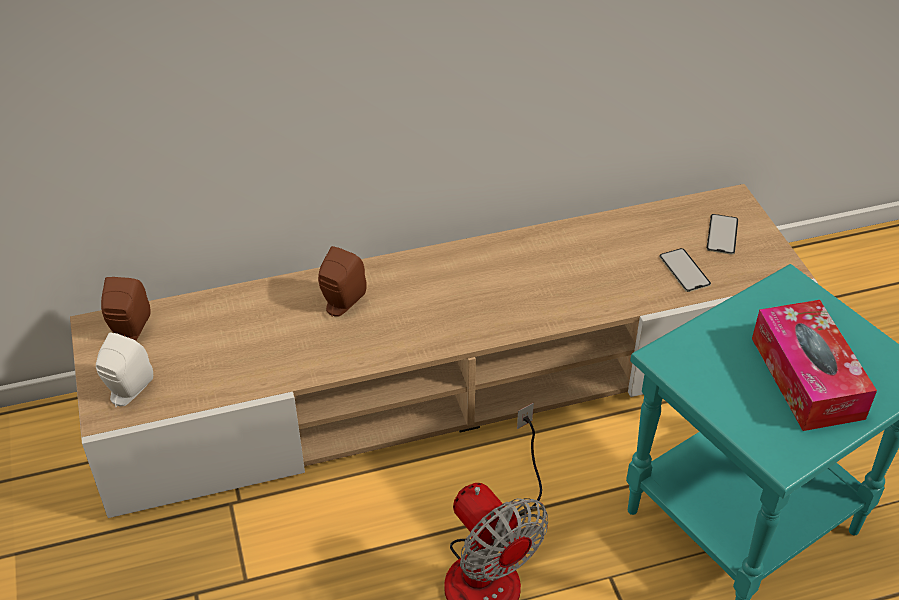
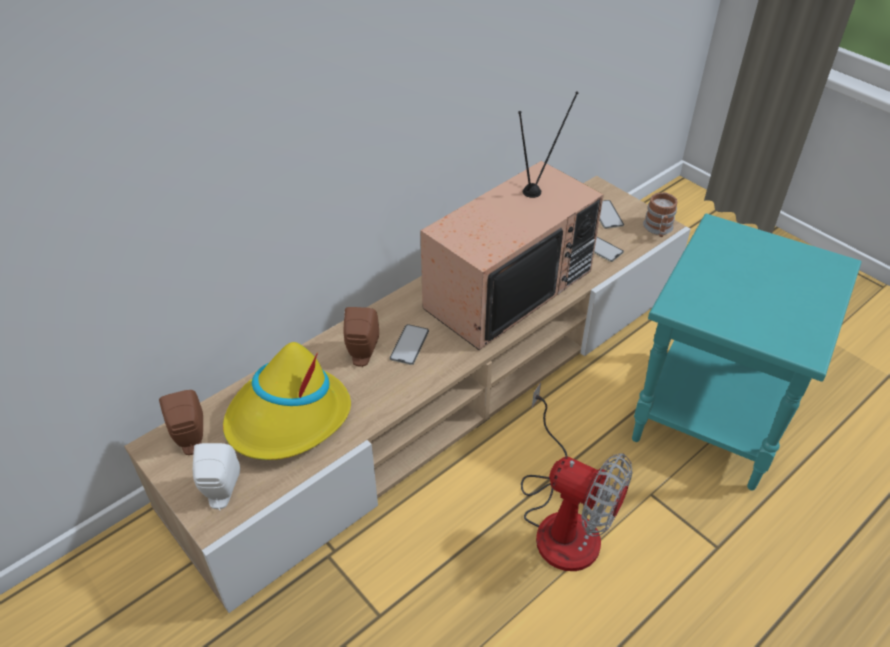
camera: 25 degrees left, 0 degrees up
tissue box [752,300,877,431] -> none
none -> yellow hat [223,342,351,460]
none -> phone [389,324,429,365]
none -> television [420,91,604,350]
none -> mug [643,192,677,237]

